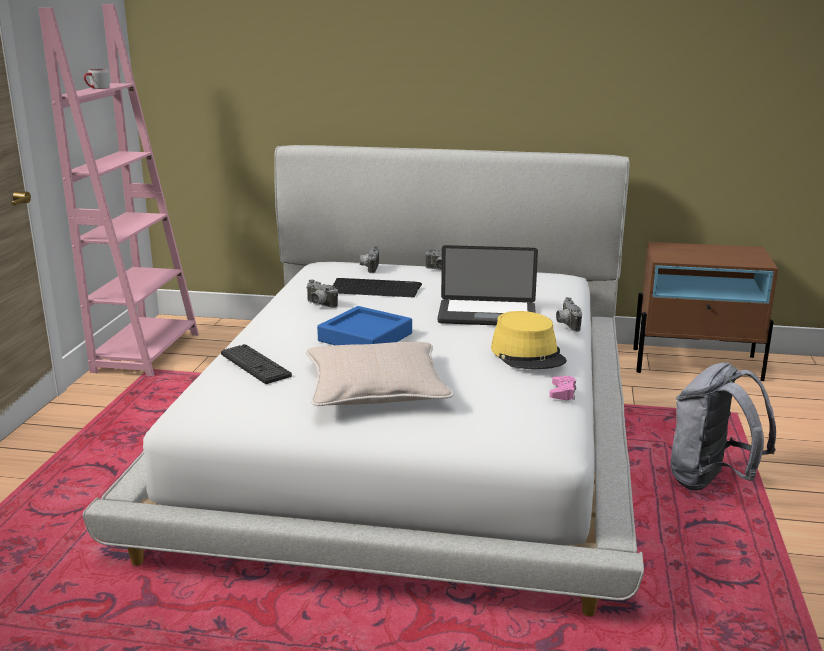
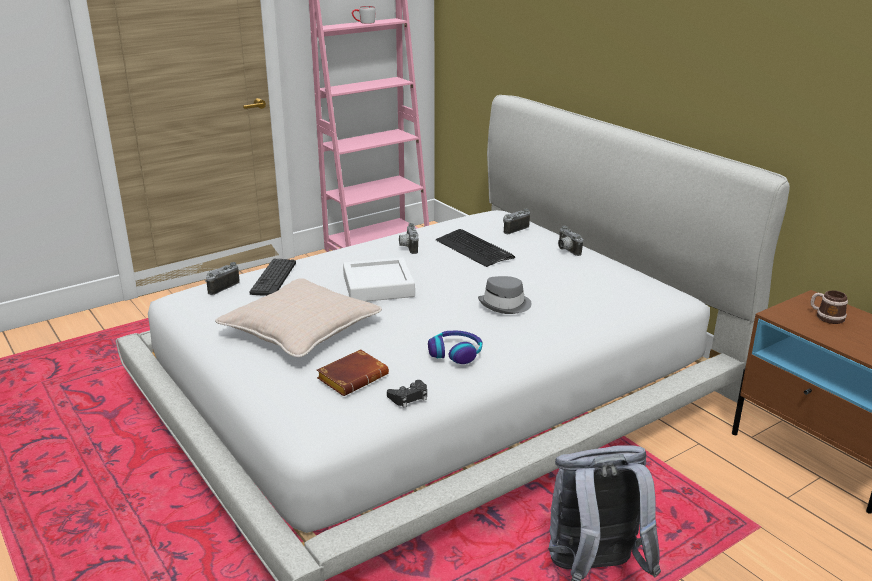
camera: 45 degrees right, 5 degrees up
blue tray [317,306,412,345] -> white tray [343,257,415,302]
laptop [437,245,538,325] -> grey hat [478,276,532,314]
yellow hat [491,311,567,369] -> headphones [428,331,483,364]
pink game controller [549,376,576,400] -> black game controller [387,380,427,408]
camera [556,297,582,332] -> camera moved to [205,262,240,295]
none -> brown book [317,349,389,396]
none -> mug [811,290,848,324]

